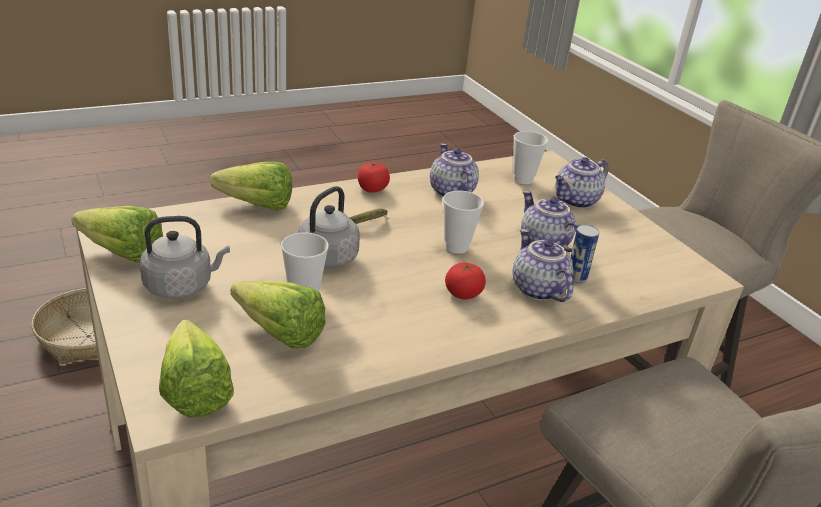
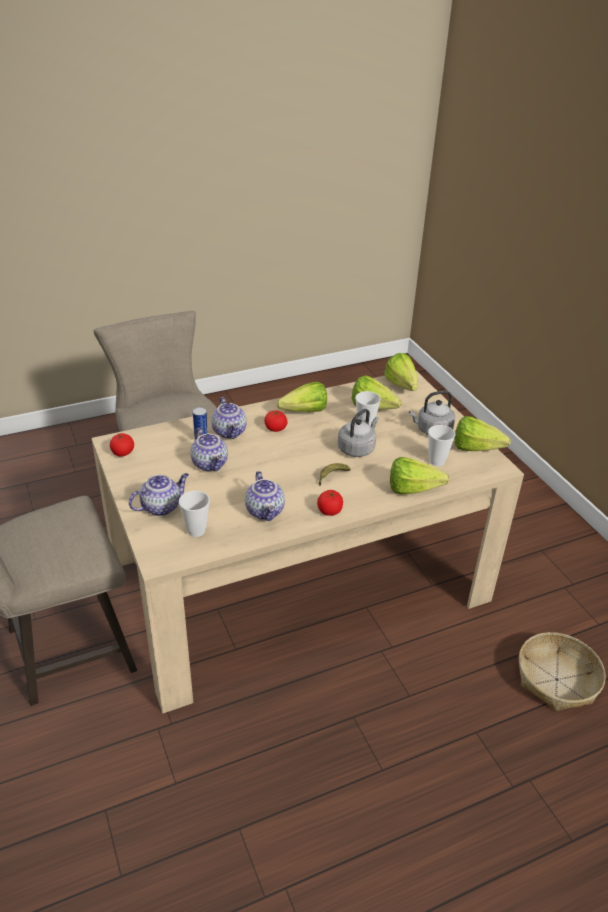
camera: 175 degrees left, 5 degrees up
cup [443,190,484,254] -> cup moved to [428,425,455,466]
none -> tomato [110,433,134,457]
none -> lettuce [277,382,327,412]

